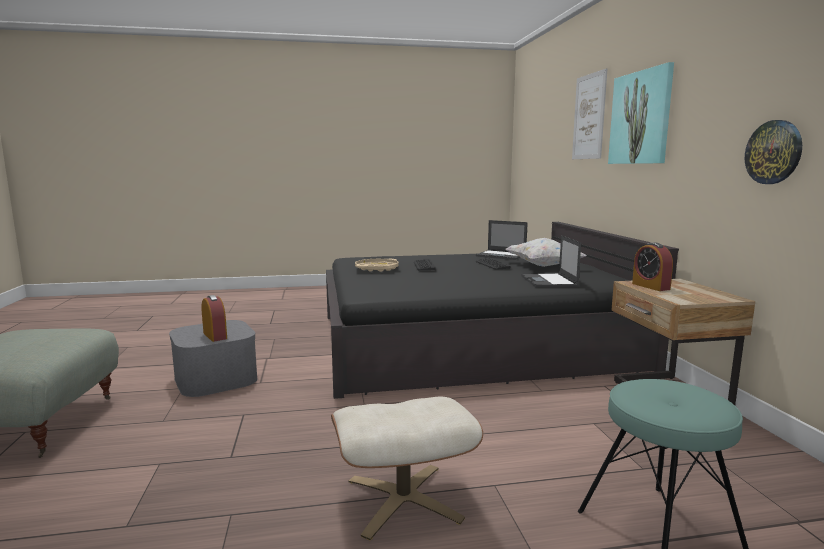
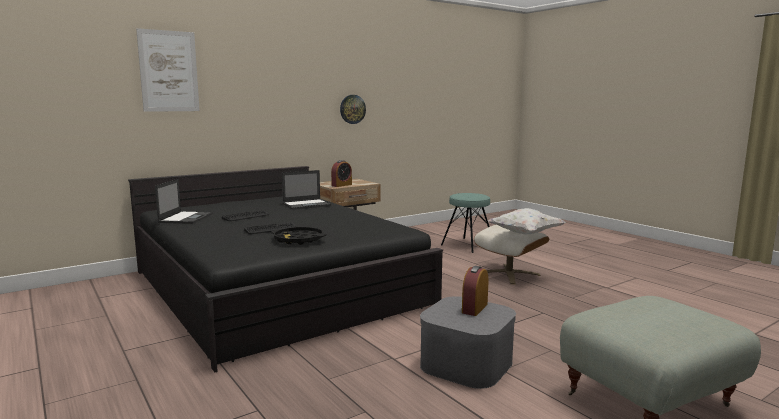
camera: 115 degrees left, 0 degrees up
beige tray [355,259,399,272] -> black tray [271,227,327,245]
white pillow [505,238,587,267] -> white pillow moved to [488,208,565,234]
picture [608,62,674,164] -> none

